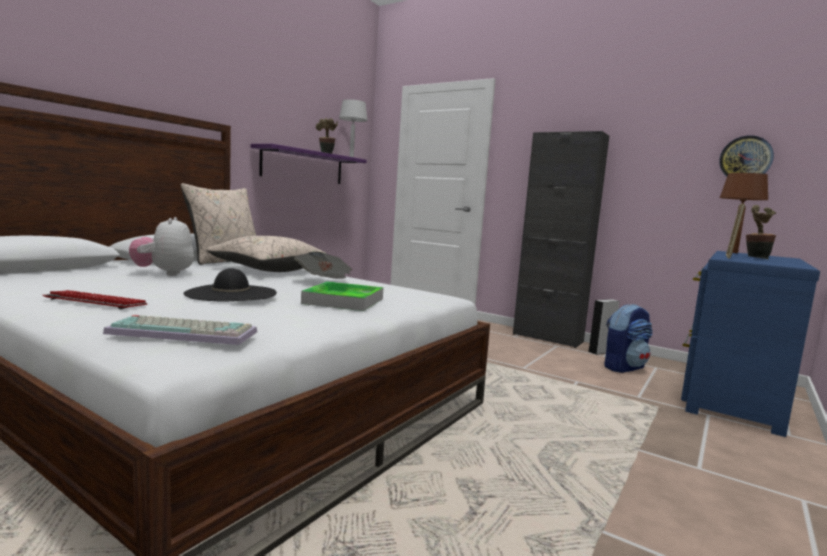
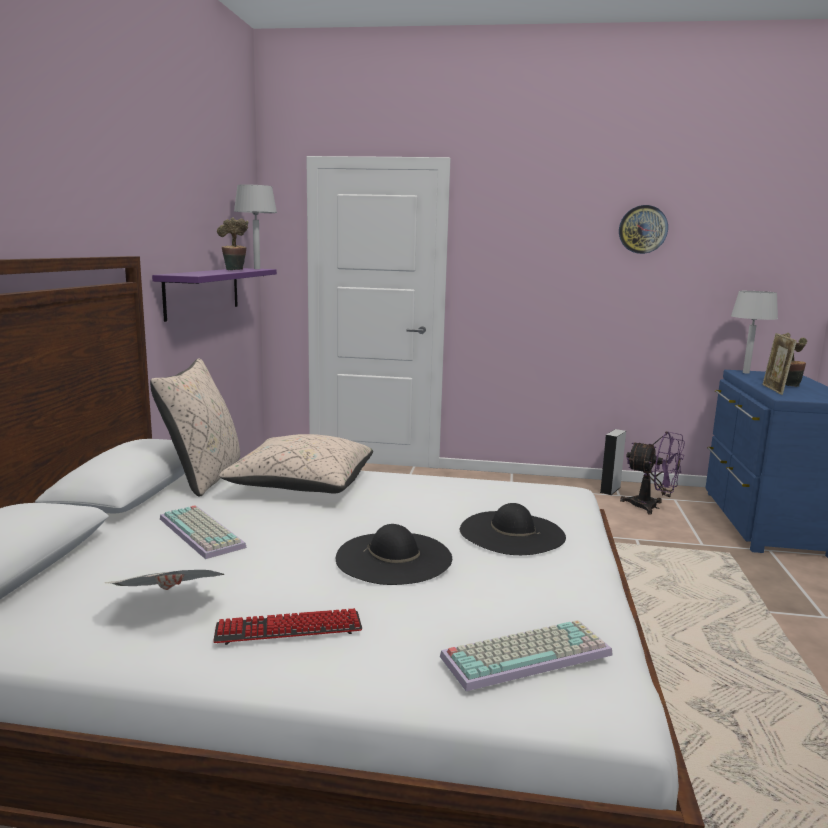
camera: 25 degrees left, 5 degrees up
plush toy [129,217,194,276] -> keyboard [160,505,247,559]
newspaper [294,252,352,279] -> newspaper moved to [105,570,224,590]
tray [301,281,383,311] -> black hat [460,503,566,555]
black cabinet [513,131,609,348] -> none
backpack [604,304,653,373] -> purple fan [620,432,685,515]
wall clock [719,135,774,176] -> wall clock moved to [619,205,668,254]
brown table lamp [719,173,769,253] -> grey table lamp [731,291,778,374]

